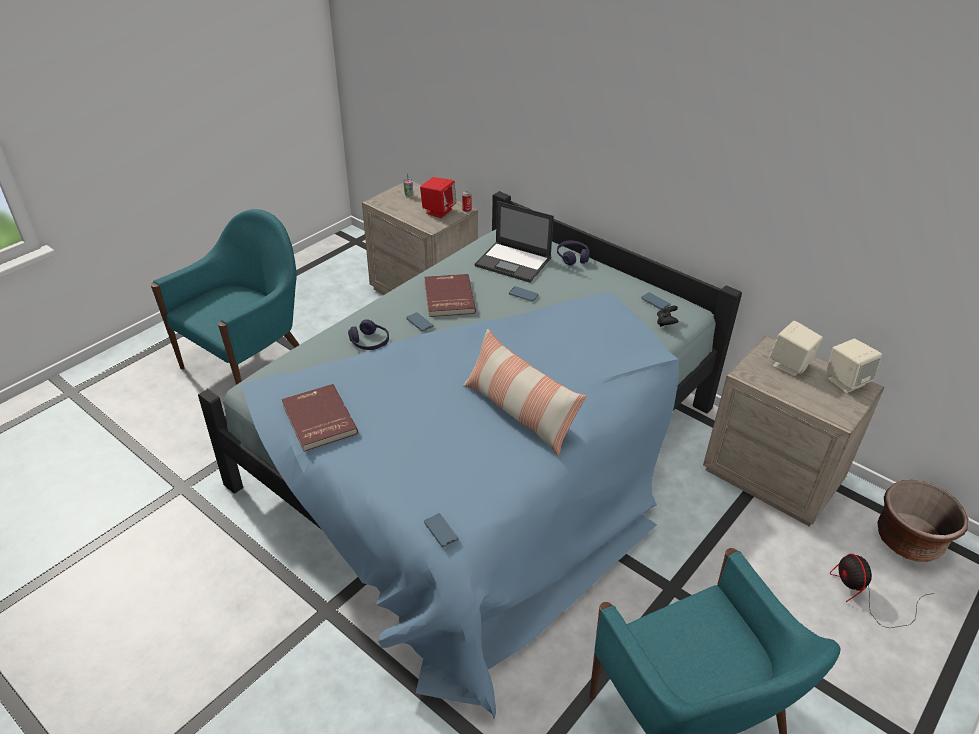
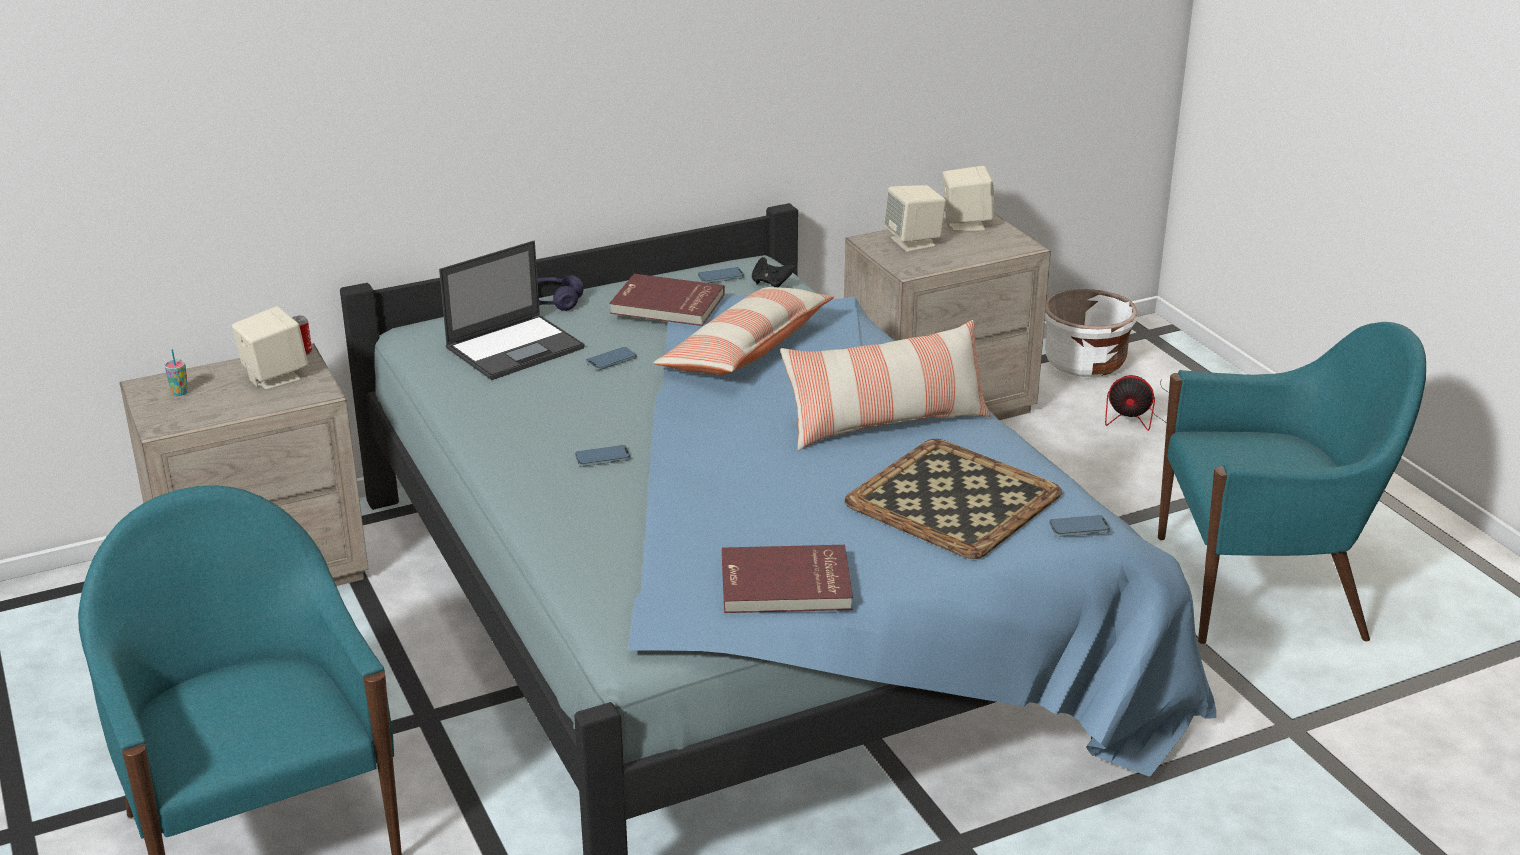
camera: 65 degrees left, 10 degrees down
purple headphones [348,319,389,350] -> none
red speaker [420,177,456,218] -> beige speaker [232,306,308,390]
red book [424,274,476,317] -> red book moved to [609,274,725,326]
brown planter [877,480,968,562] -> white planter [1045,289,1137,377]
none -> pillow [653,287,834,375]
none -> tray [845,439,1062,559]

